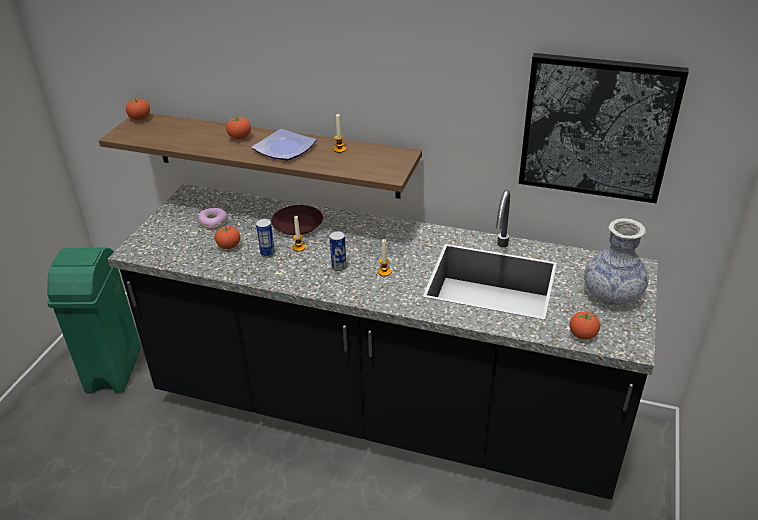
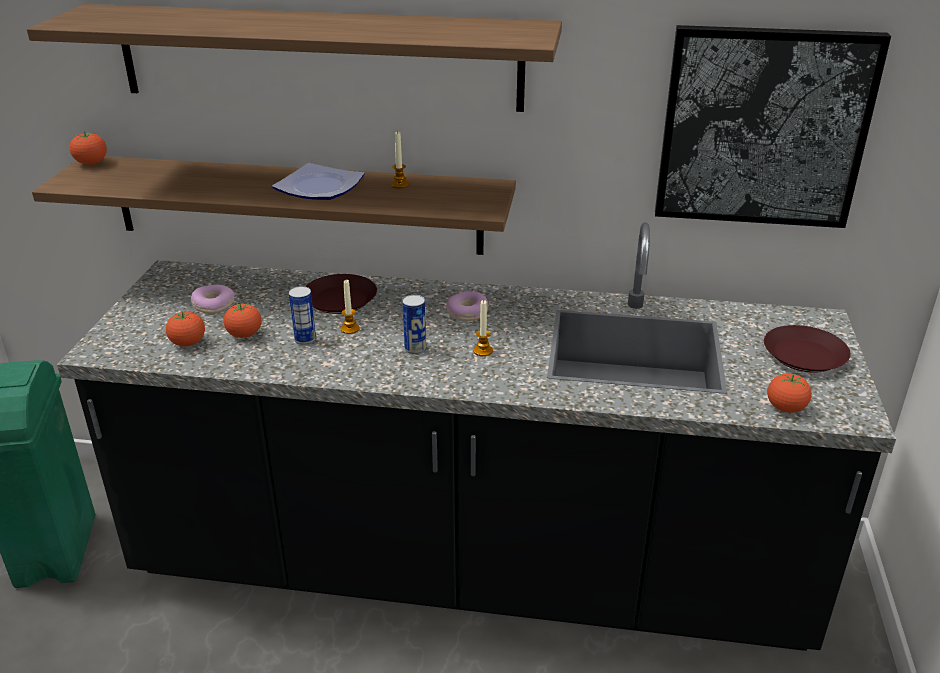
camera: 10 degrees left, 5 degrees down
tomato [226,116,251,140] -> tomato moved to [166,311,205,347]
vase [584,218,649,305] -> brown plate [764,325,851,373]
none -> shelf [27,4,562,112]
none -> donut [446,292,488,321]

